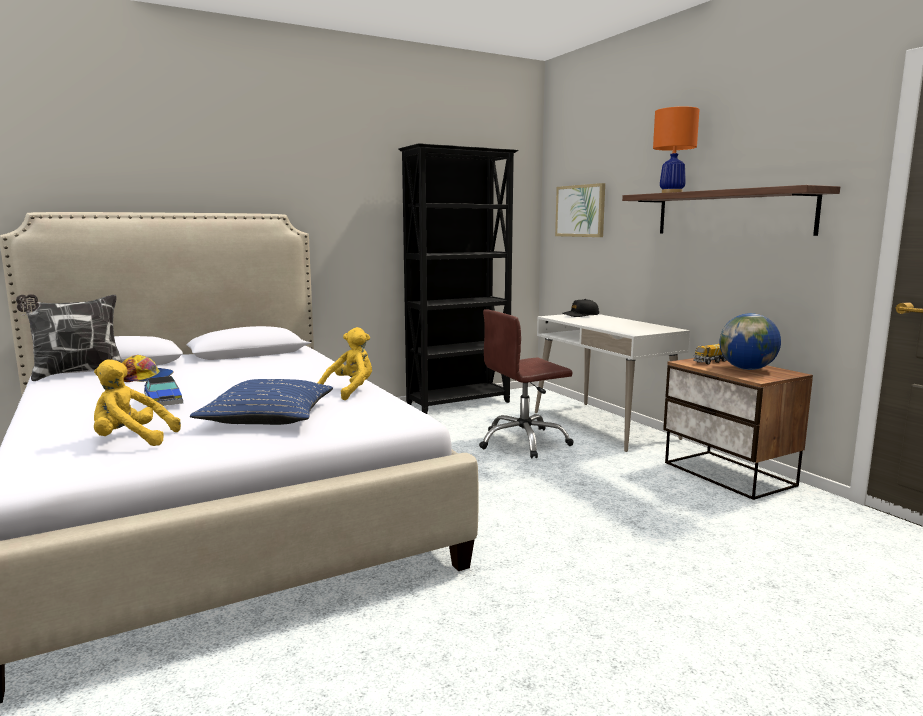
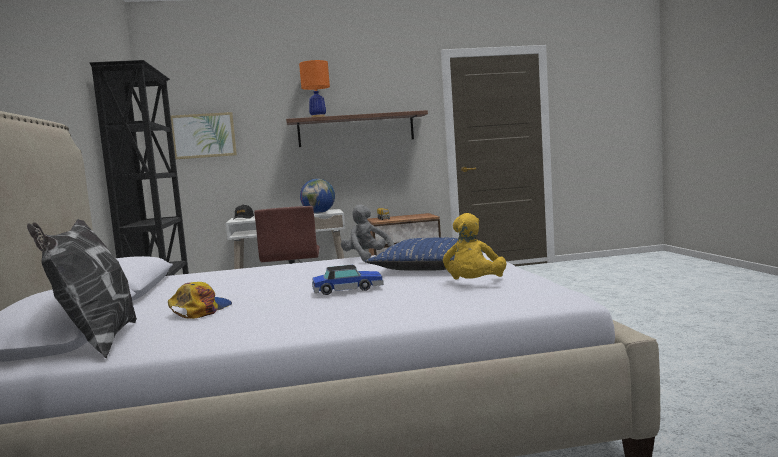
camera: 70 degrees left, 5 degrees down
yellow plush toy [317,327,372,400] -> grey plush toy [341,204,394,262]
globe [719,313,781,370] -> globe moved to [300,179,335,213]

